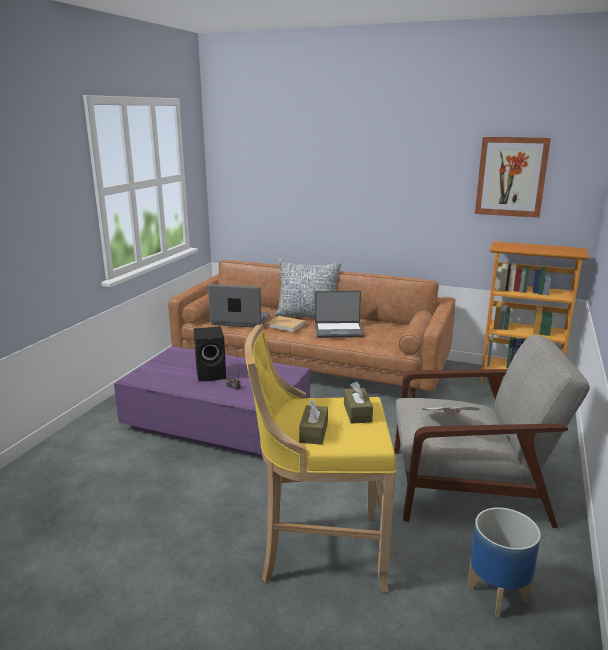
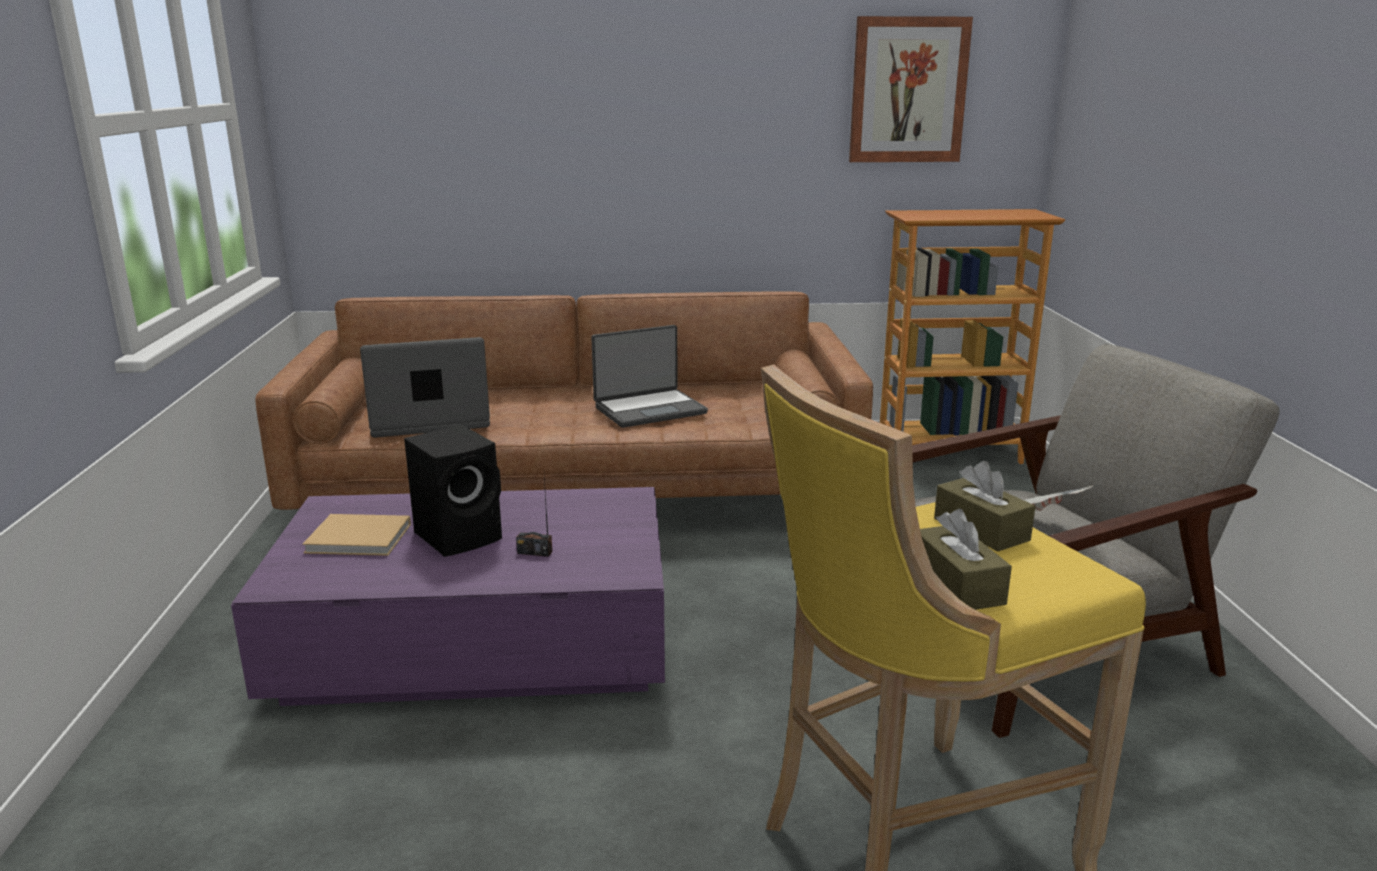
camera: 25 degrees left, 0 degrees up
beige book [267,316,305,332] -> beige book moved to [303,514,411,556]
pillow [274,259,342,318] -> none
planter [467,507,541,618] -> none

